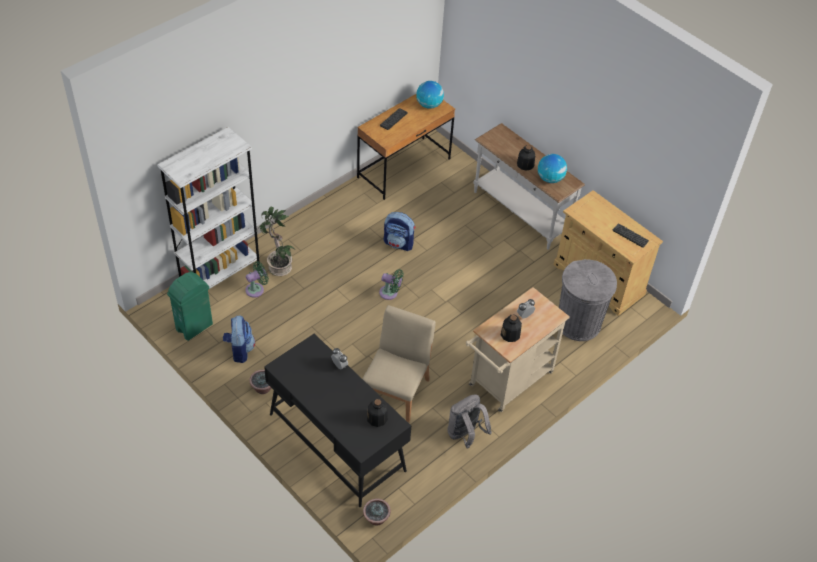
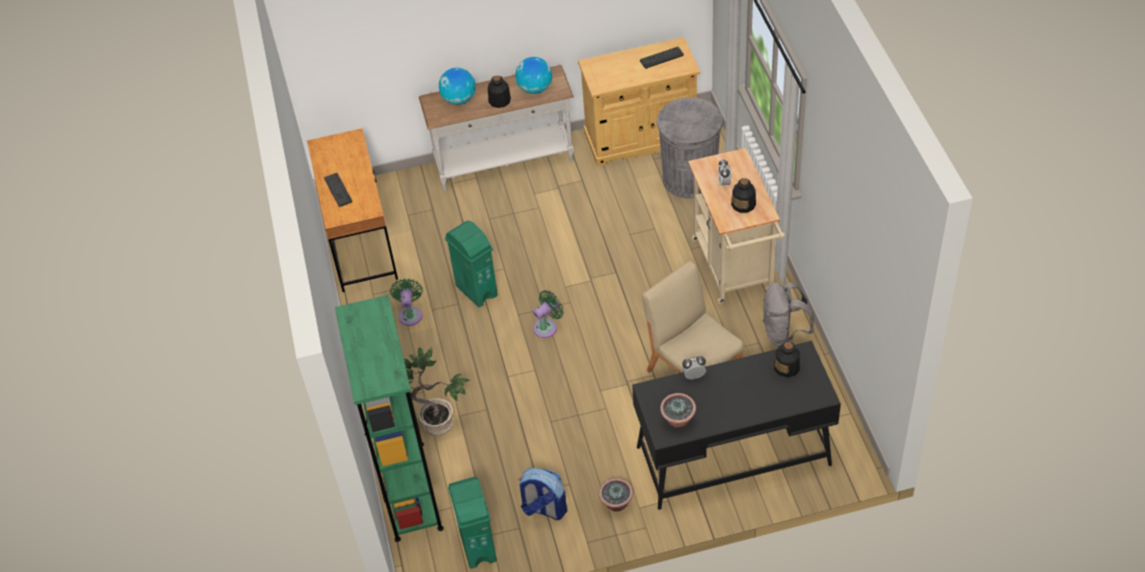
camera: 55 degrees left, 0 degrees up
white bookcase [157,127,260,290] -> green bookcase [335,295,444,542]
green fan [245,262,269,298] -> green fan moved to [390,279,423,326]
potted plant [363,499,391,525] -> potted plant moved to [660,393,696,428]
backpack [384,212,415,251] -> green trash can [445,221,498,307]
globe [416,81,444,109] -> globe moved to [439,68,476,105]

